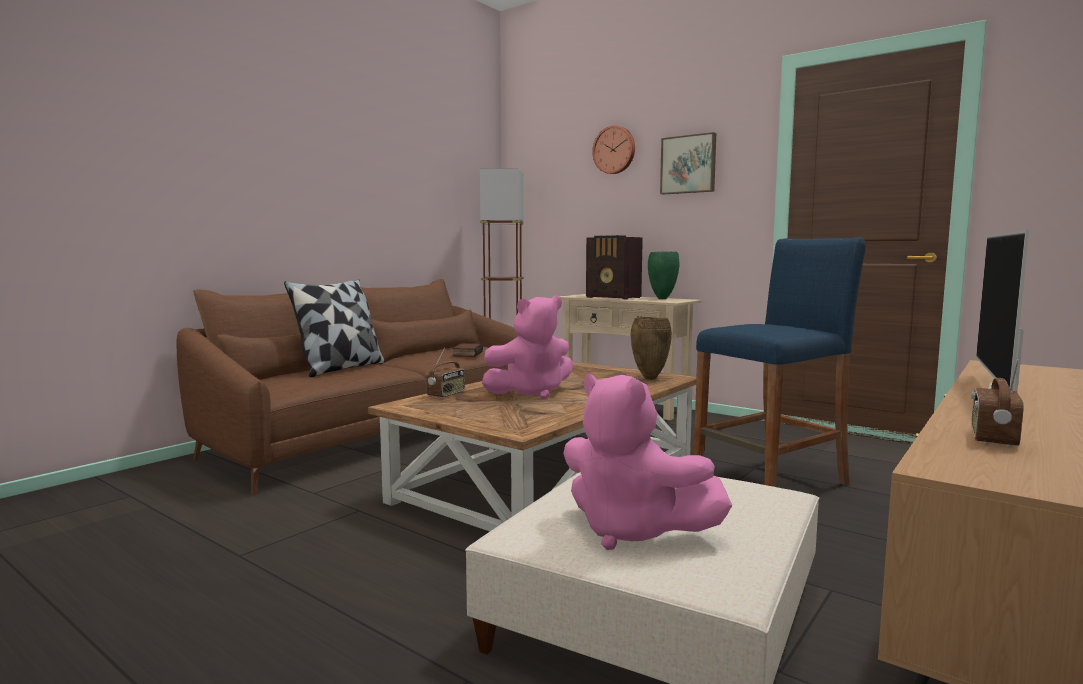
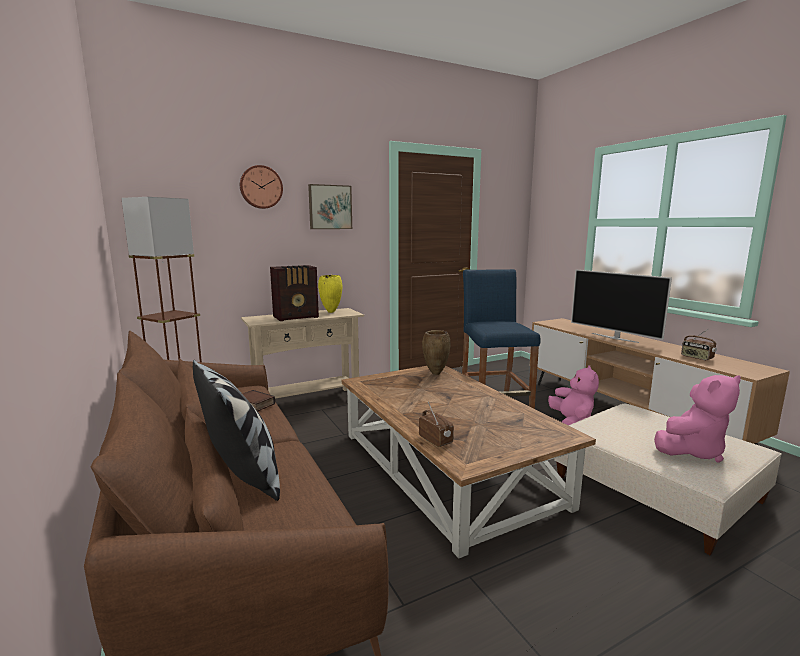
camera: 65 degrees left, 5 degrees up
pink plush toy [482,296,573,399] -> pink plush toy moved to [548,365,599,426]
green vase [648,252,679,299] -> yellow vase [318,275,343,313]

